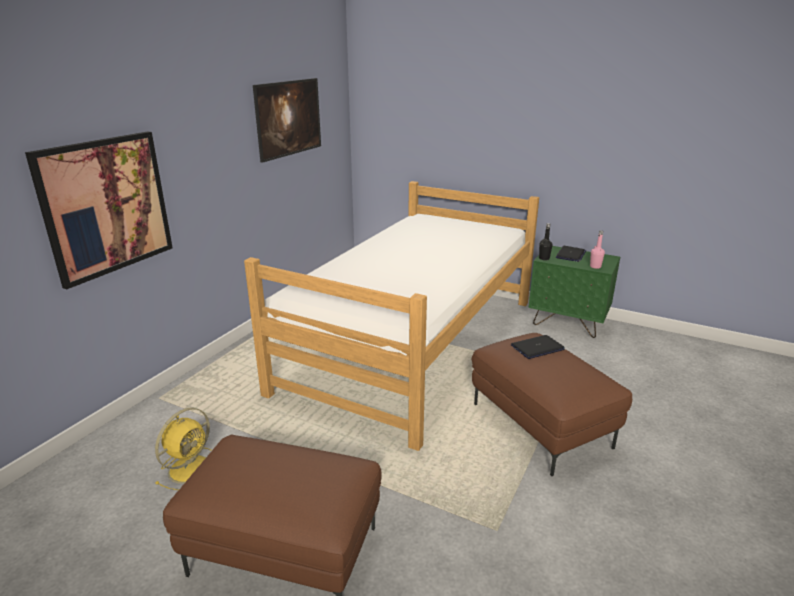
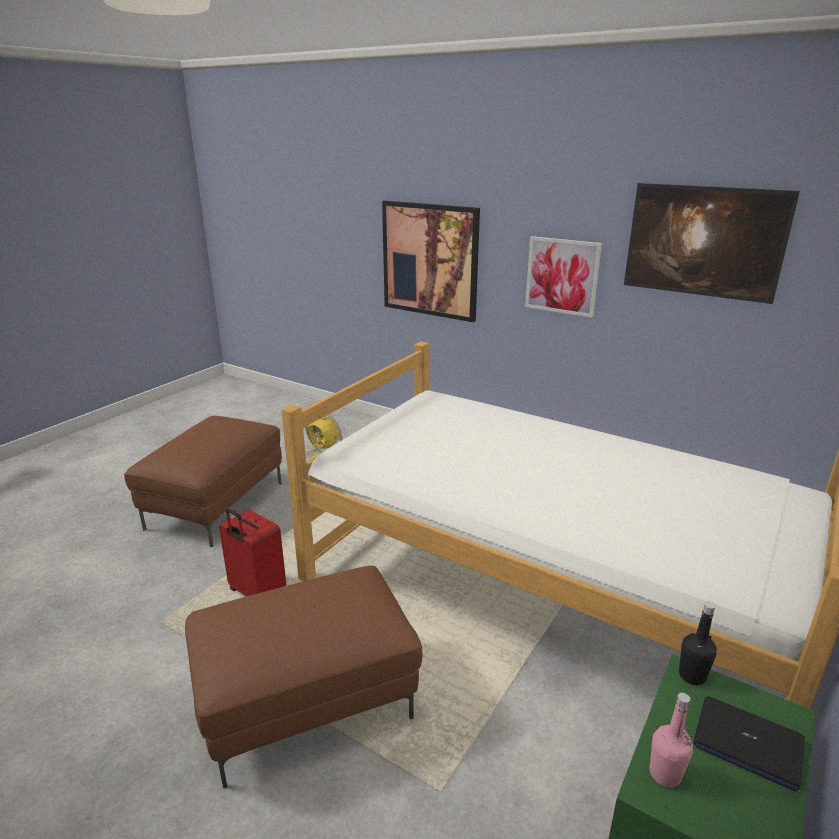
camera: 95 degrees right, 0 degrees up
laptop [511,335,565,359] -> none
none -> red suitcase [219,508,286,596]
none -> picture [525,236,602,318]

